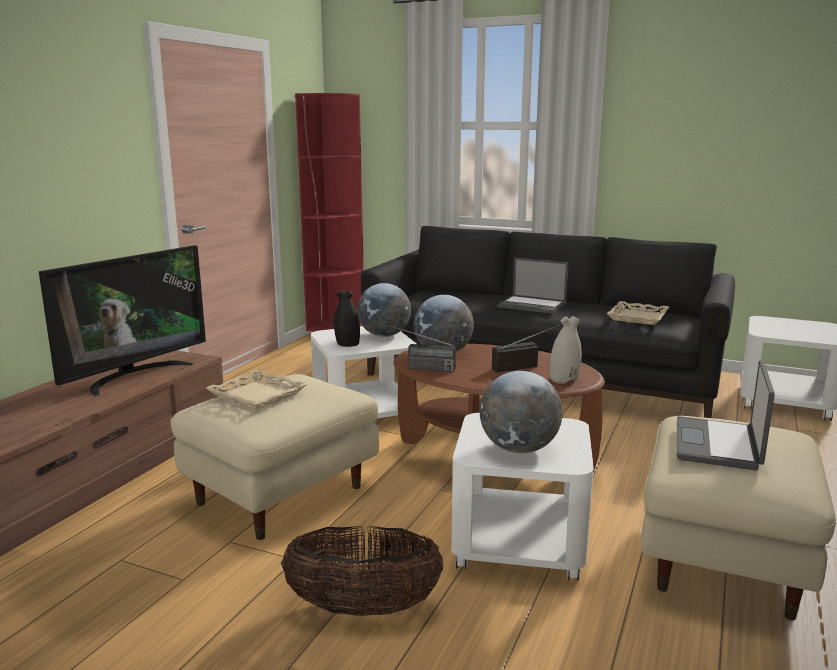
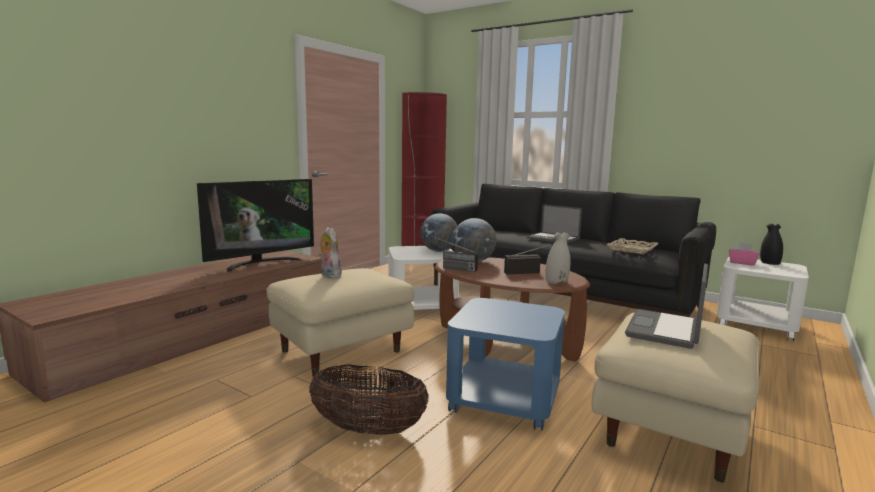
camera: 10 degrees right, 5 degrees down
beige tray [206,369,307,410] -> plush toy [318,227,342,279]
black vase [334,290,360,347] -> black vase moved to [760,223,783,265]
white side table [451,413,594,581] -> blue side table [446,298,565,431]
globe [480,371,563,453] -> none
none -> pink tissue box [729,243,760,266]

